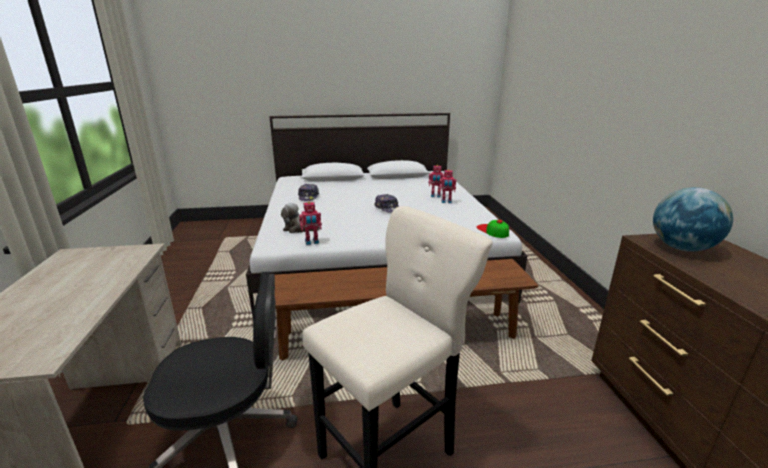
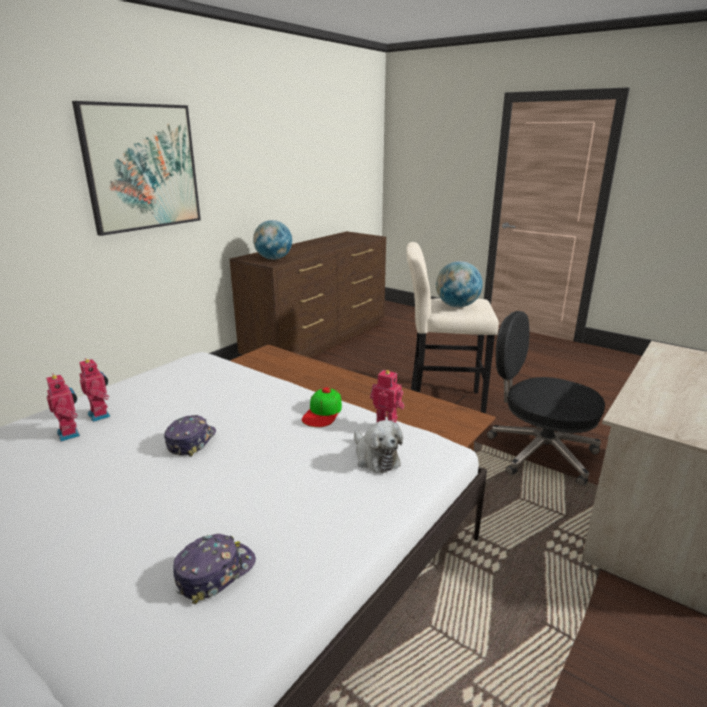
camera: 135 degrees left, 0 degrees up
cap [477,220,509,238] -> cap moved to [302,387,342,427]
none -> picture [72,101,201,236]
none -> globe [436,261,483,307]

